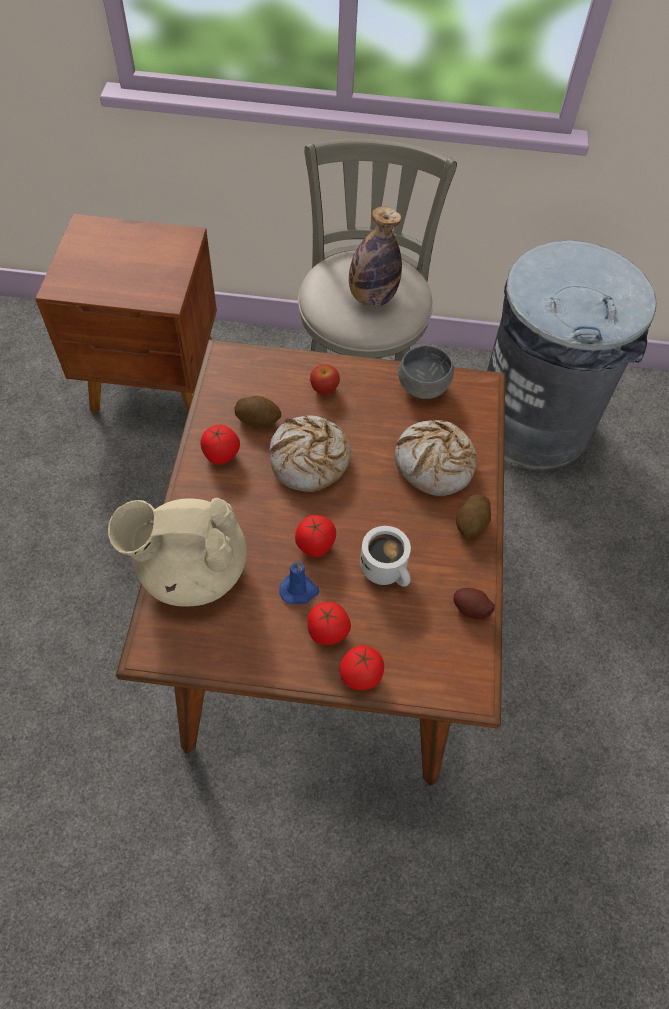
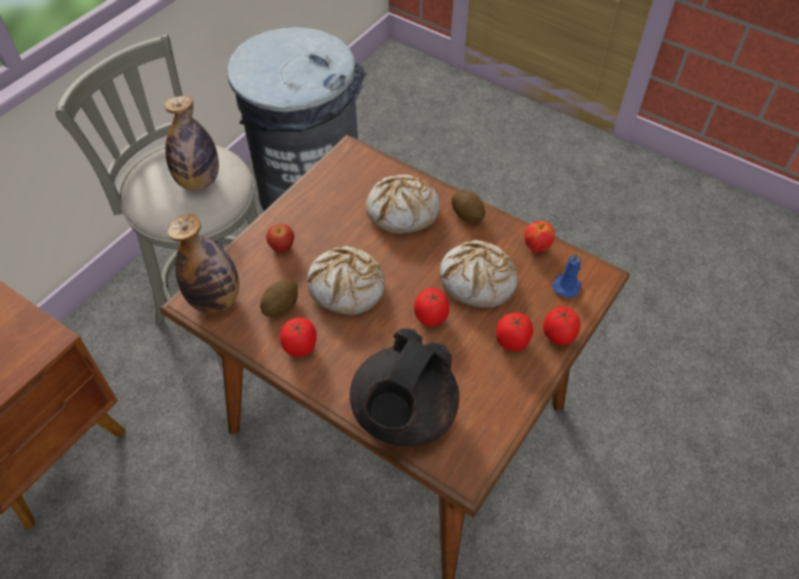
camera: 60 degrees left, 5 degrees down
beige teapot [108,498,247,607] -> black teapot [350,328,459,446]
blue candle [279,561,319,604] -> blue candle moved to [552,252,581,298]
white mug [360,526,411,587] -> bread [440,240,518,308]
grey bowl [398,345,454,399] -> none
potato [454,588,495,619] -> apple [524,221,555,253]
none -> bottle [167,214,239,314]

